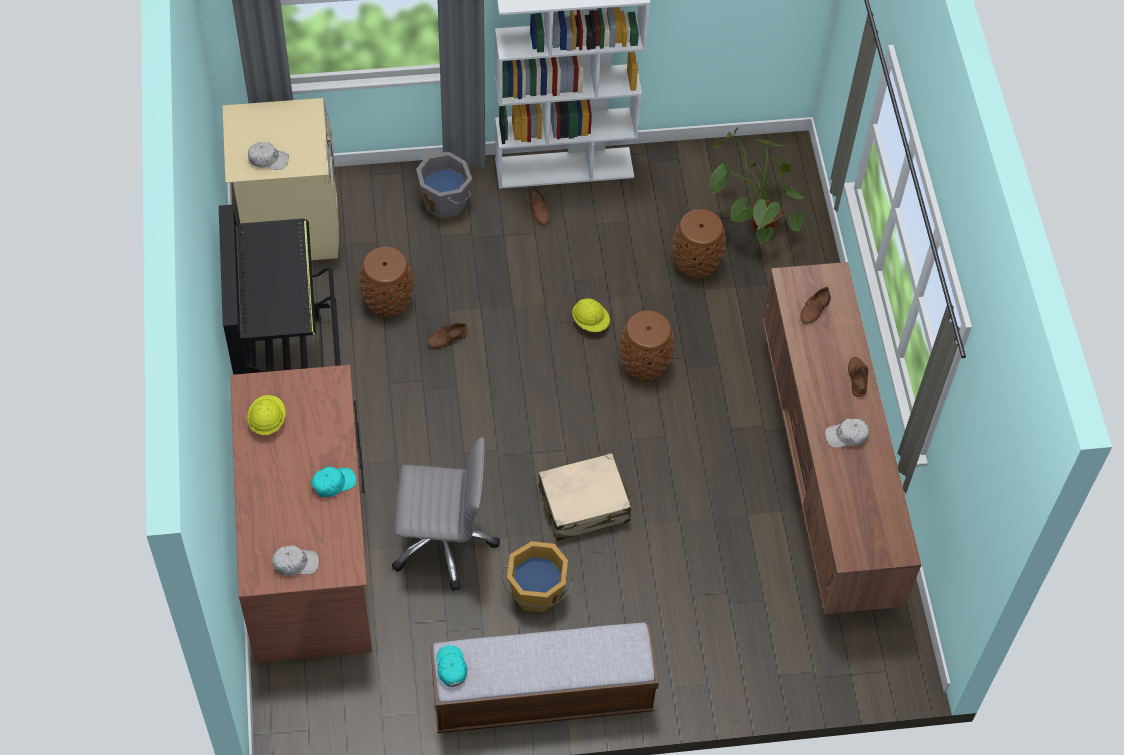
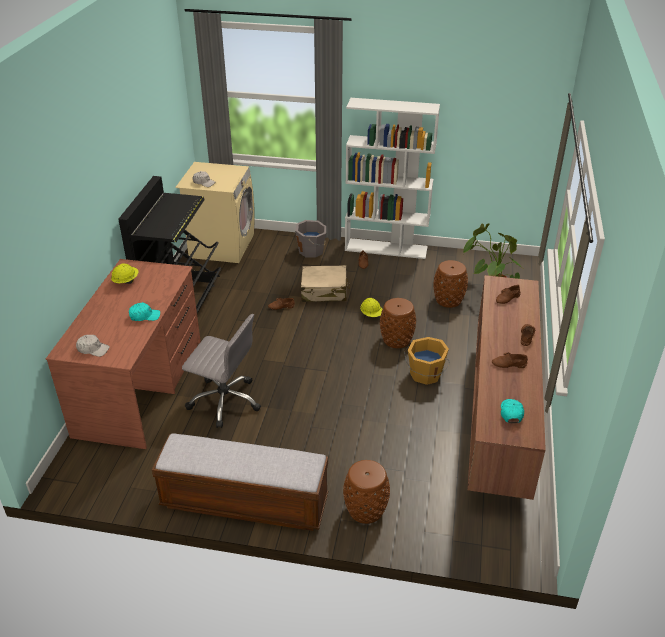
camera: 20 degrees right, 20 degrees down
brown stool [359,247,414,317] -> brown stool moved to [343,460,390,524]
turquoise cap [436,645,468,687] -> turquoise cap moved to [501,399,524,423]
orange bucket [500,541,574,612] -> orange bucket moved to [404,337,450,385]
beige suitcase [539,453,631,541] -> beige suitcase moved to [301,265,350,302]
white cap [825,419,869,447] -> brown shoe [492,353,528,368]

